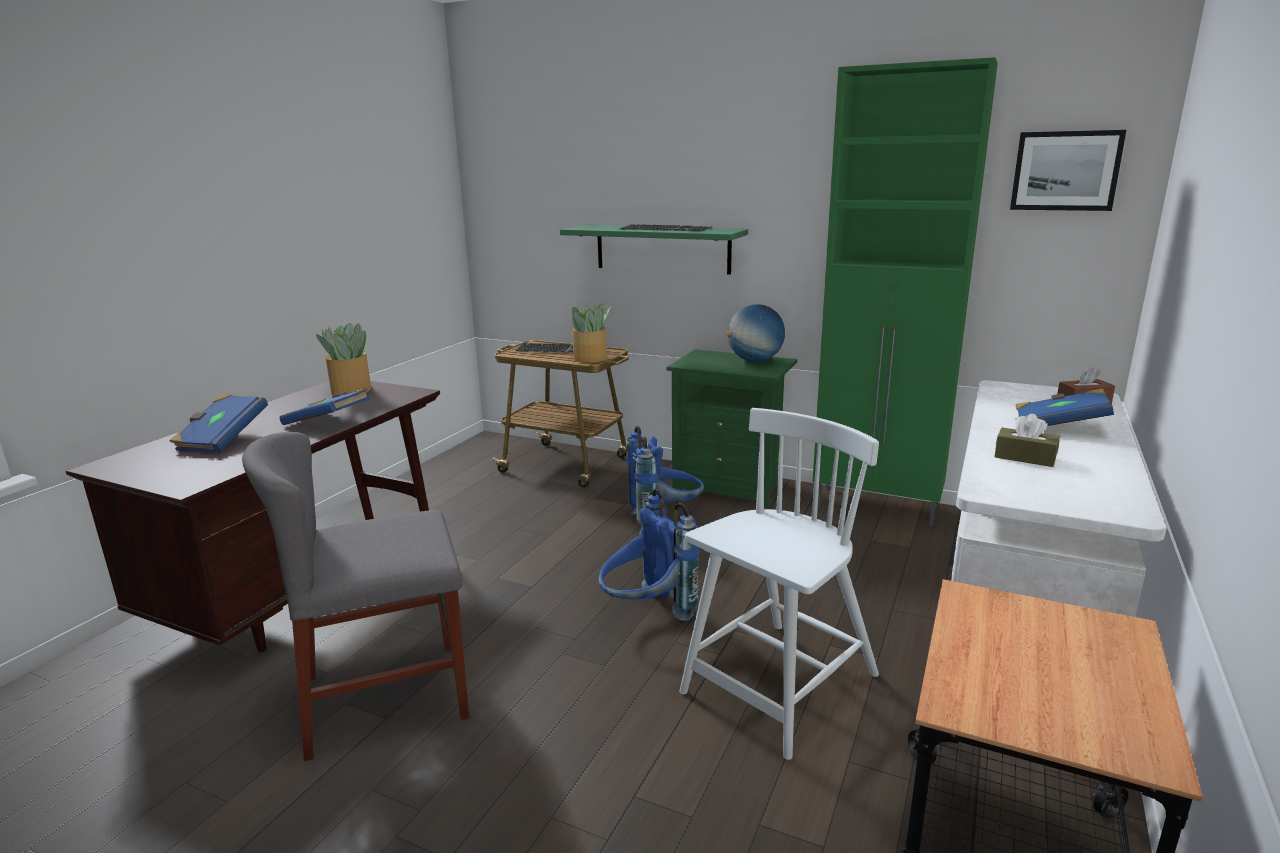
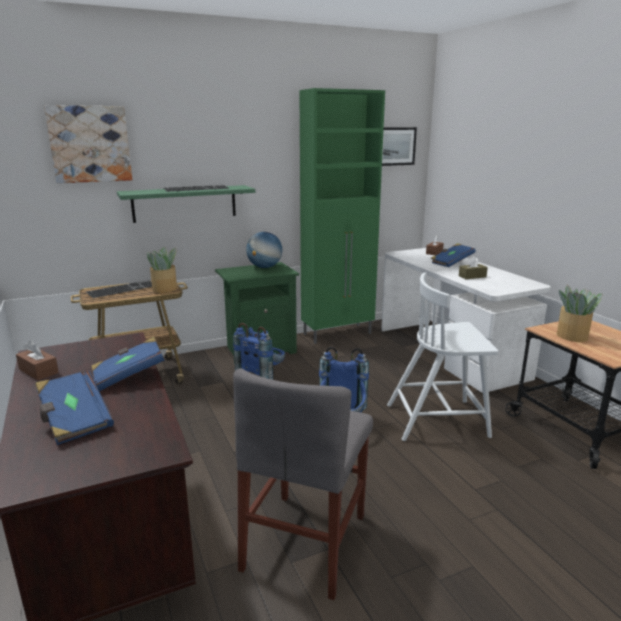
camera: 50 degrees left, 0 degrees up
potted plant [316,323,371,395] -> potted plant moved to [557,285,603,342]
white chair [679,408,879,760] -> white chair turned 90 degrees counterclockwise [387,272,498,441]
none -> brown tissue box [16,341,59,380]
none -> picture [44,105,132,183]

